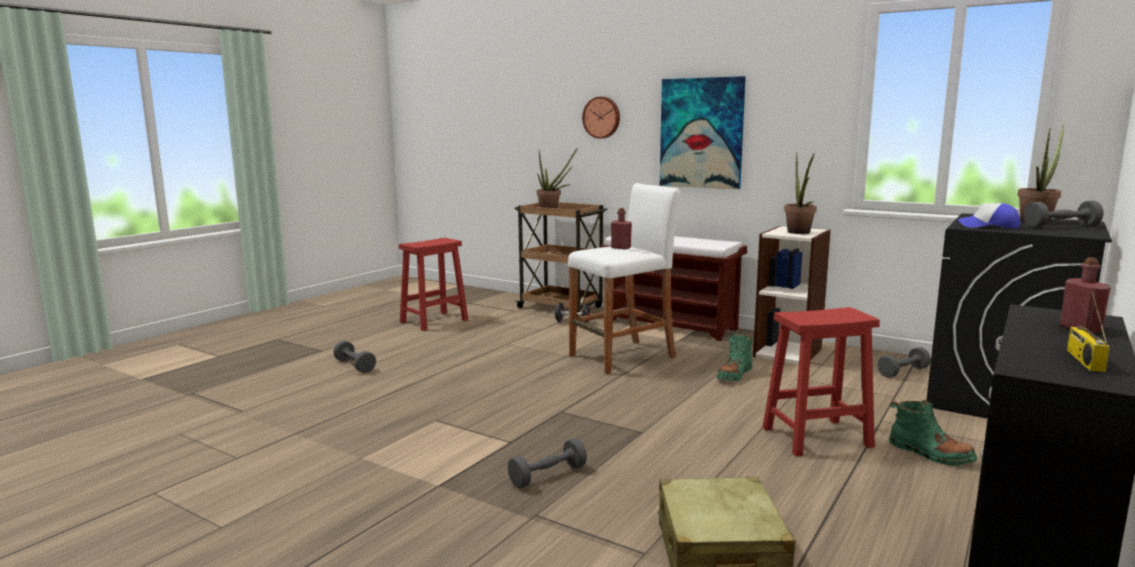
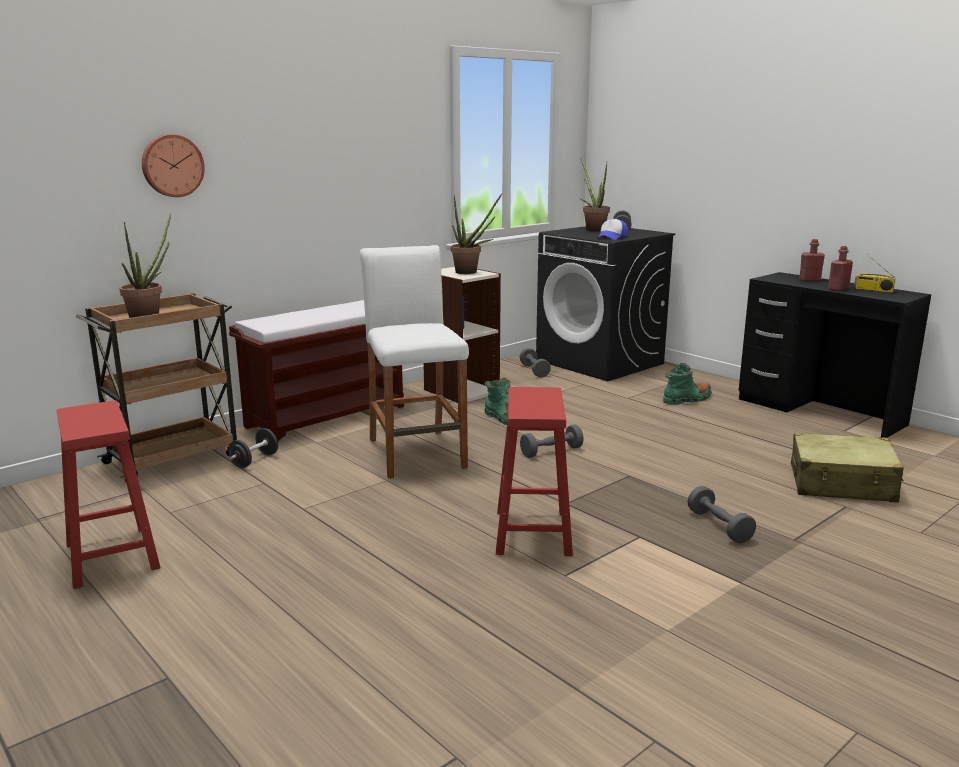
camera: 75 degrees left, 5 degrees up
grey dumbbell [333,341,376,373] -> grey dumbbell moved to [520,424,584,458]
red bottle [611,208,632,249] -> red bottle moved to [828,246,853,291]
picture [660,76,746,189] -> none
red stool [762,307,880,457] -> red stool moved to [496,387,573,556]

